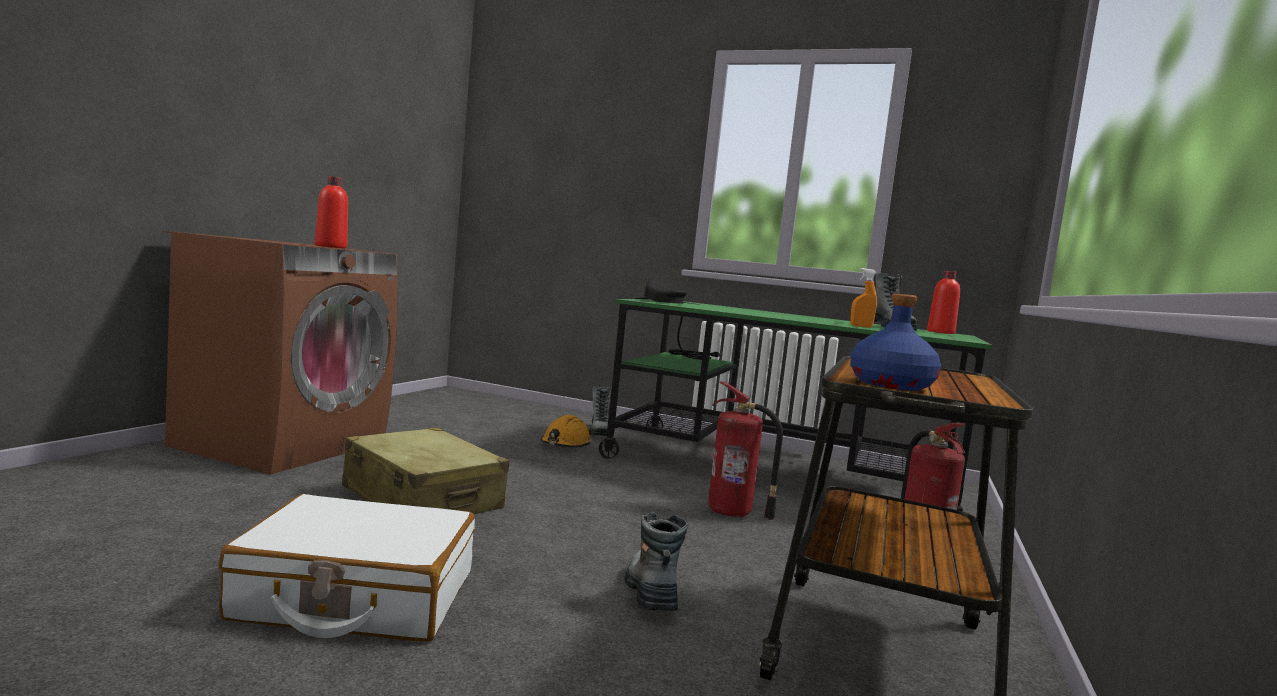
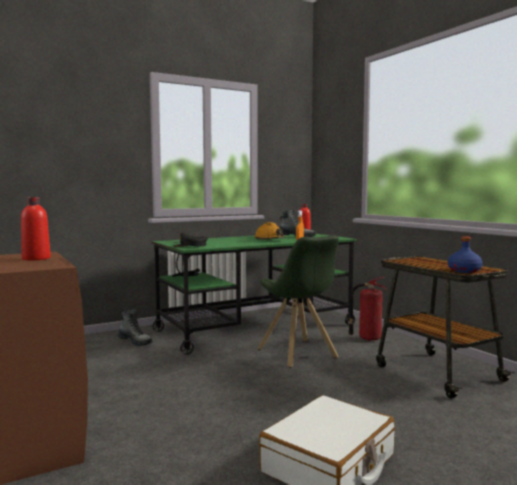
camera: 50 degrees left, 0 degrees up
beige suitcase [342,427,510,514] -> none
orange hard hat [540,415,593,448] -> orange hard hat moved to [255,222,286,240]
boot [625,512,688,611] -> none
fire extinguisher [708,381,783,520] -> green chair [257,235,339,367]

